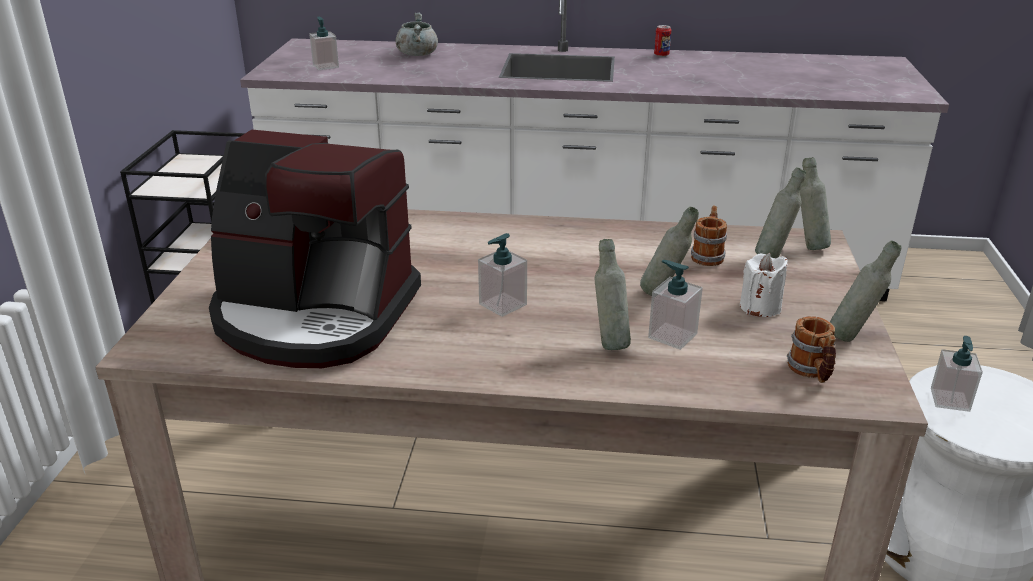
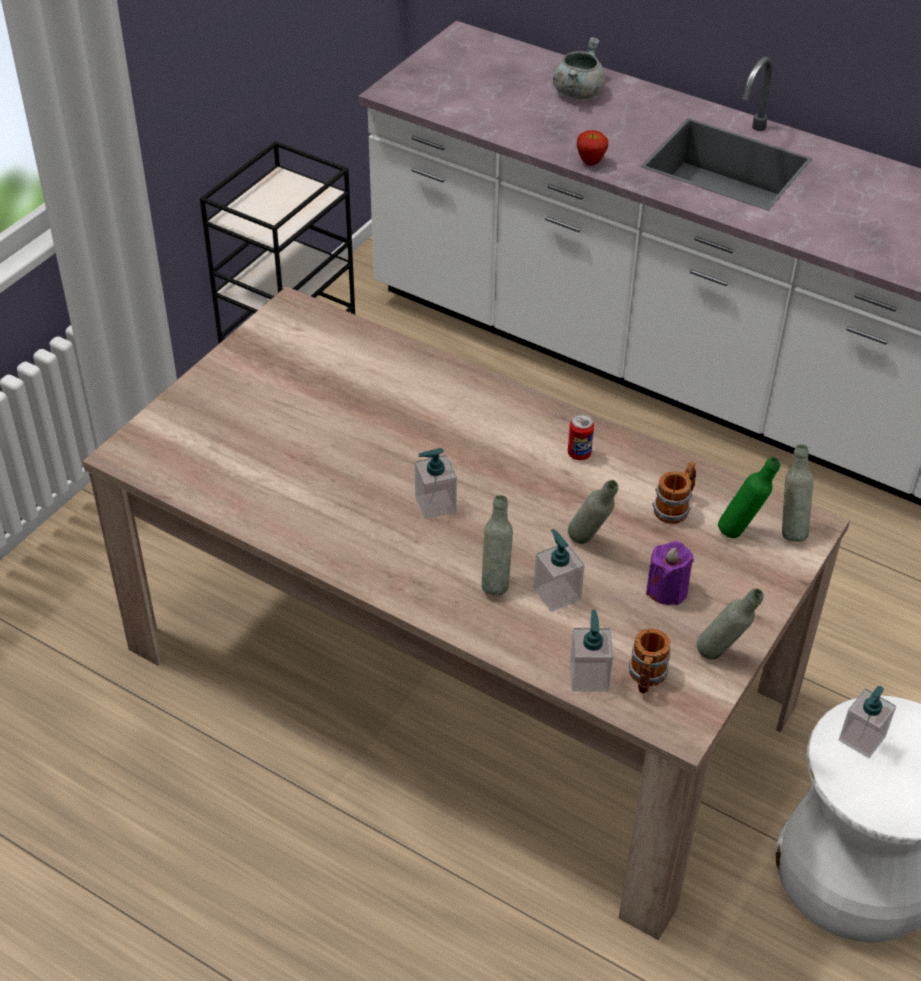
camera: 25 degrees right, 15 degrees up
coffee machine [209,129,421,368] -> none
soap dispenser [309,17,339,70] -> soap dispenser moved to [570,610,613,692]
can [654,25,671,57] -> can moved to [568,414,594,460]
white candle [740,253,787,317] -> purple candle [646,541,694,605]
grey bottle [755,167,806,259] -> green bottle [718,457,781,538]
none -> apple [577,130,608,166]

